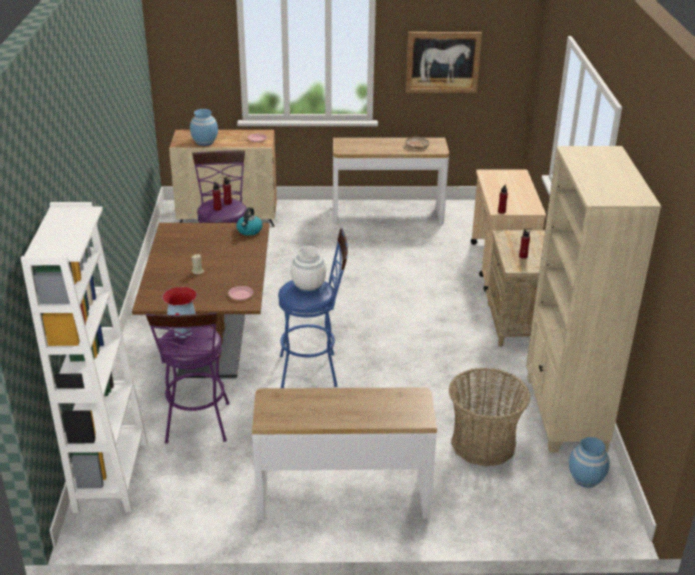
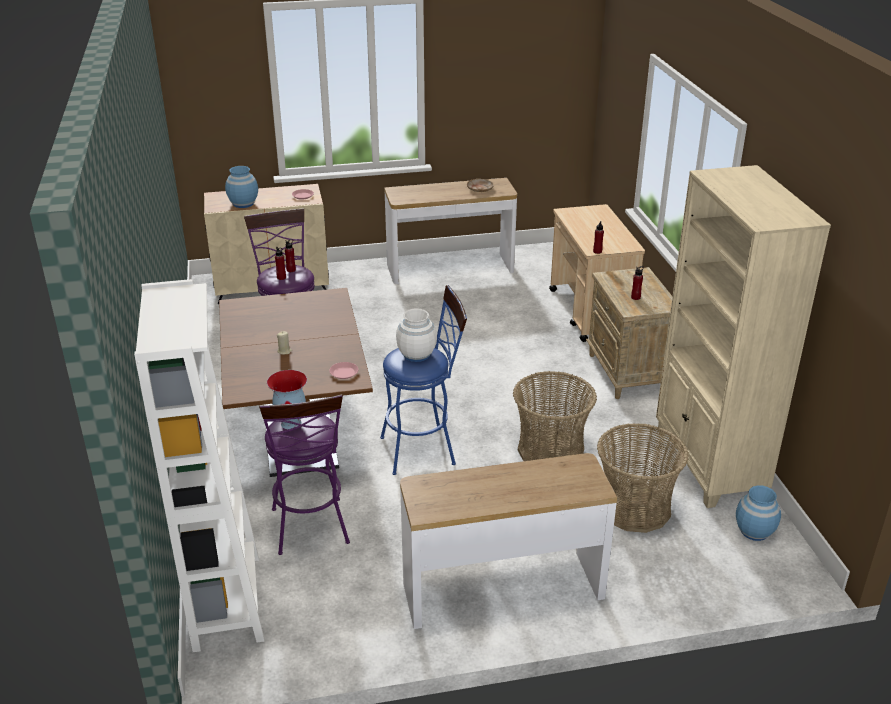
camera: 10 degrees left, 0 degrees up
kettle [236,207,263,236] -> none
picture [406,32,482,93] -> none
none -> basket [513,371,597,461]

